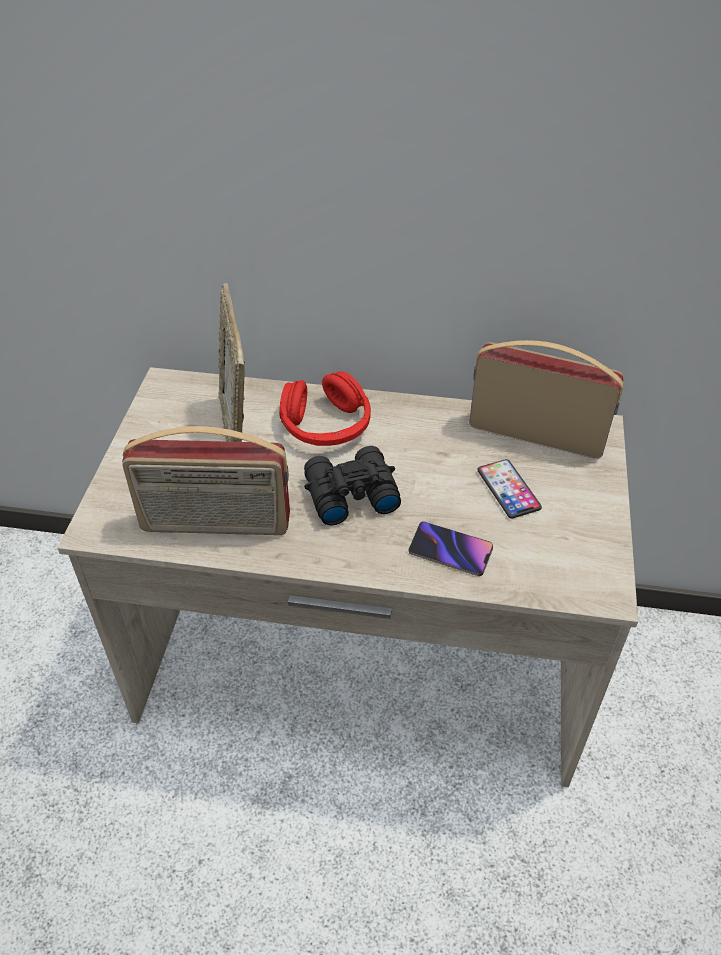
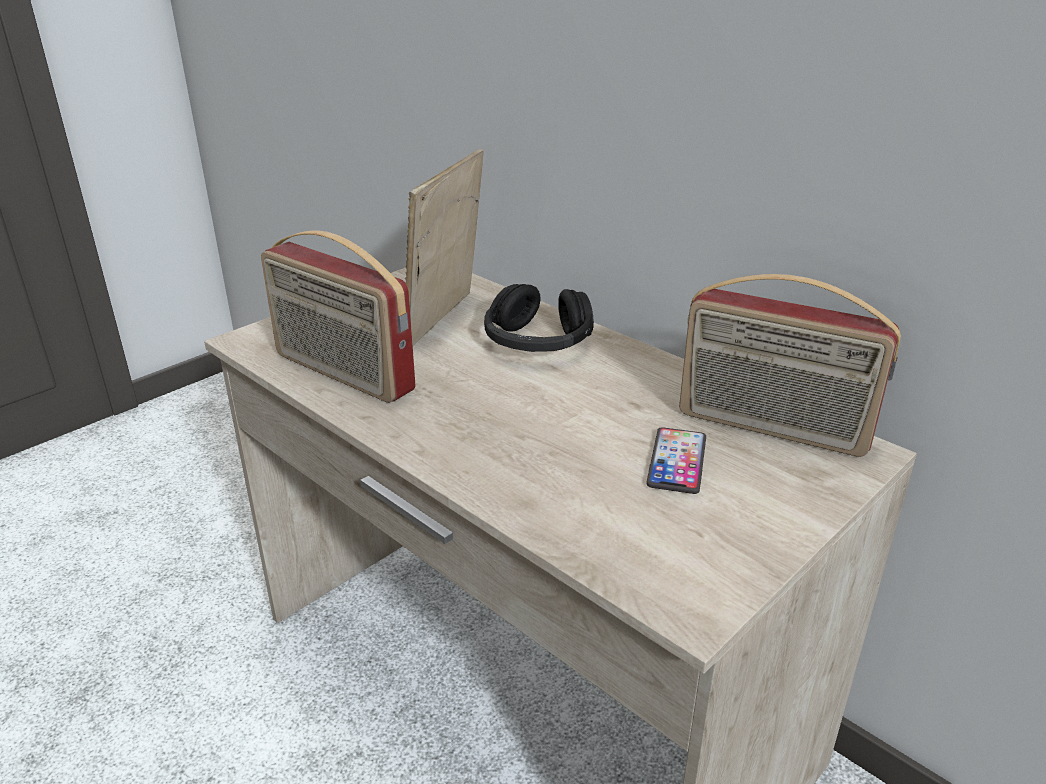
camera: 35 degrees right, 15 degrees down
red headphones [279,371,371,446] -> black headphones [484,284,594,352]
black binoculars [304,446,401,526] -> none
phone [408,521,493,576] -> none
radio [469,340,624,459] -> radio turned 150 degrees clockwise [679,274,901,457]

